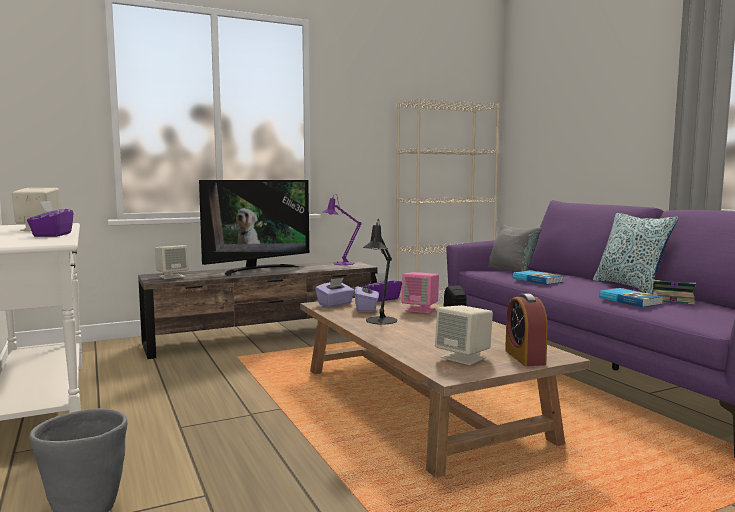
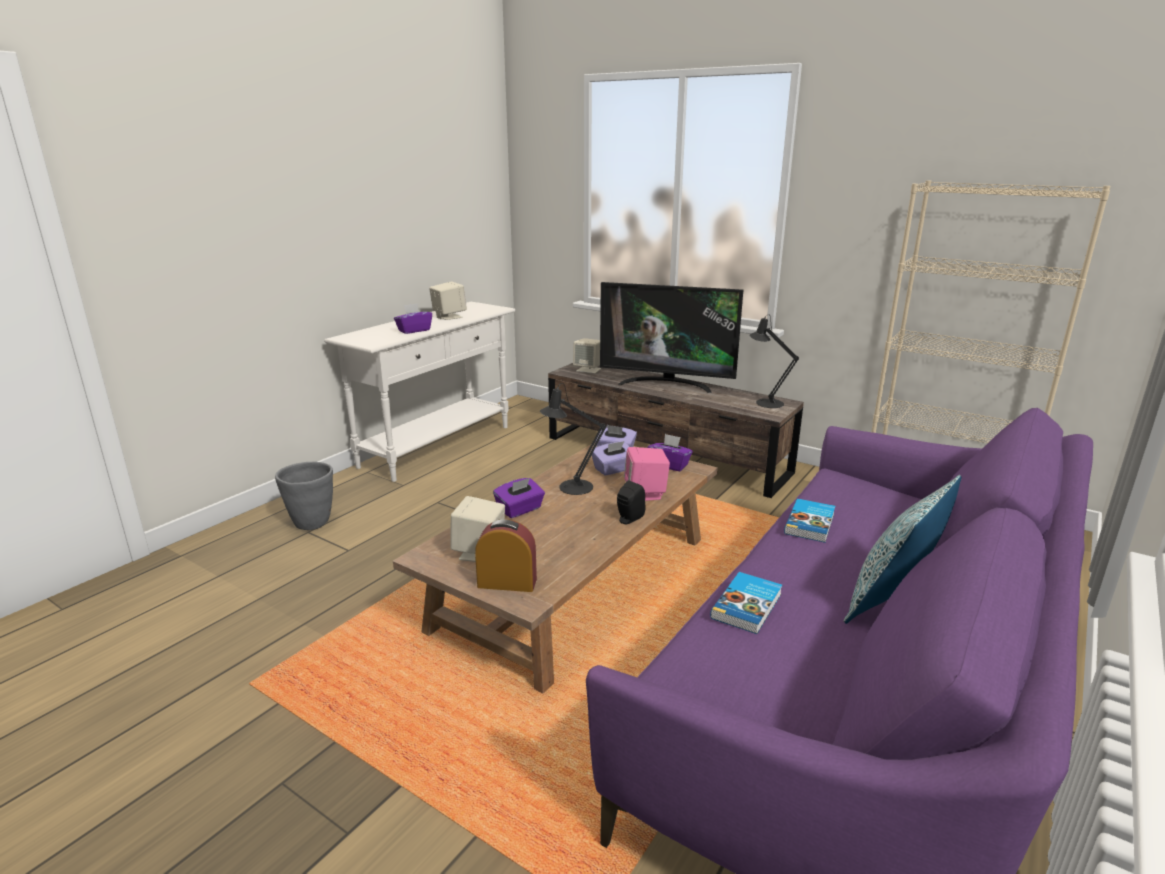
camera: 60 degrees right, 15 degrees up
purple table lamp [323,194,362,265] -> black table lamp [749,314,799,408]
grey pillow [488,224,542,272] -> none
alarm clock [505,294,548,366] -> alarm clock turned 45 degrees clockwise [475,519,537,592]
book [649,280,696,304] -> none
none -> purple tissue box [493,478,545,518]

